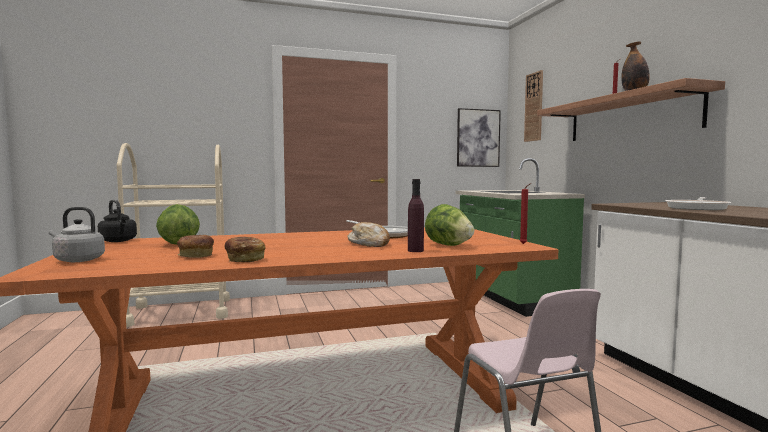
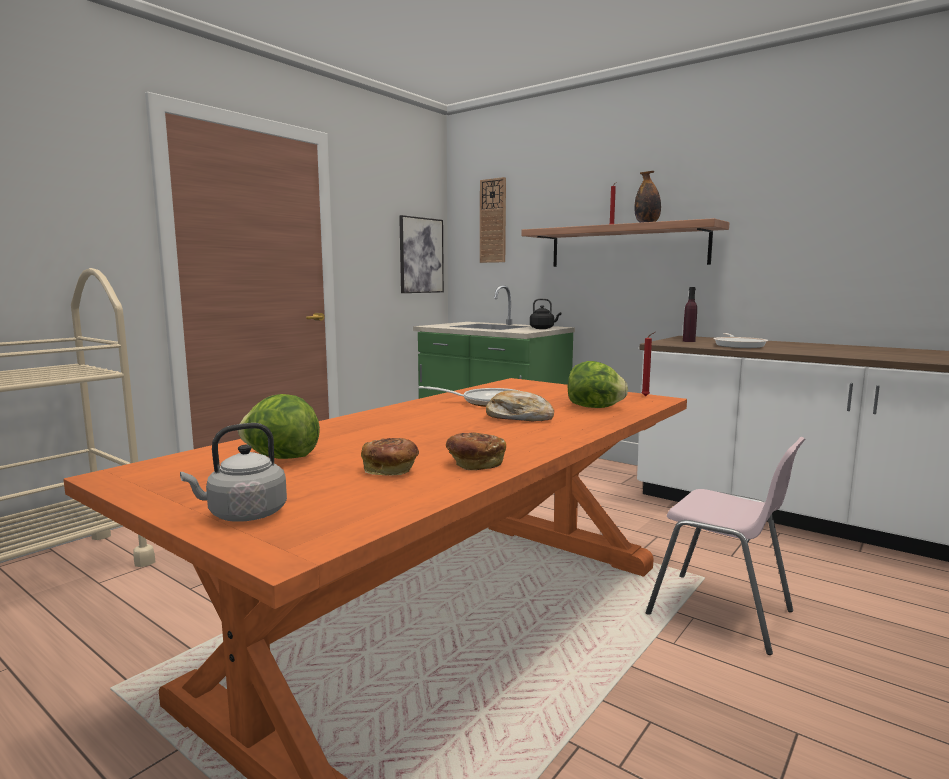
camera: 35 degrees left, 5 degrees up
black kettle [98,200,137,242] -> black kettle moved to [530,298,561,329]
purple bottle [408,179,424,252] -> purple bottle moved to [683,287,697,342]

